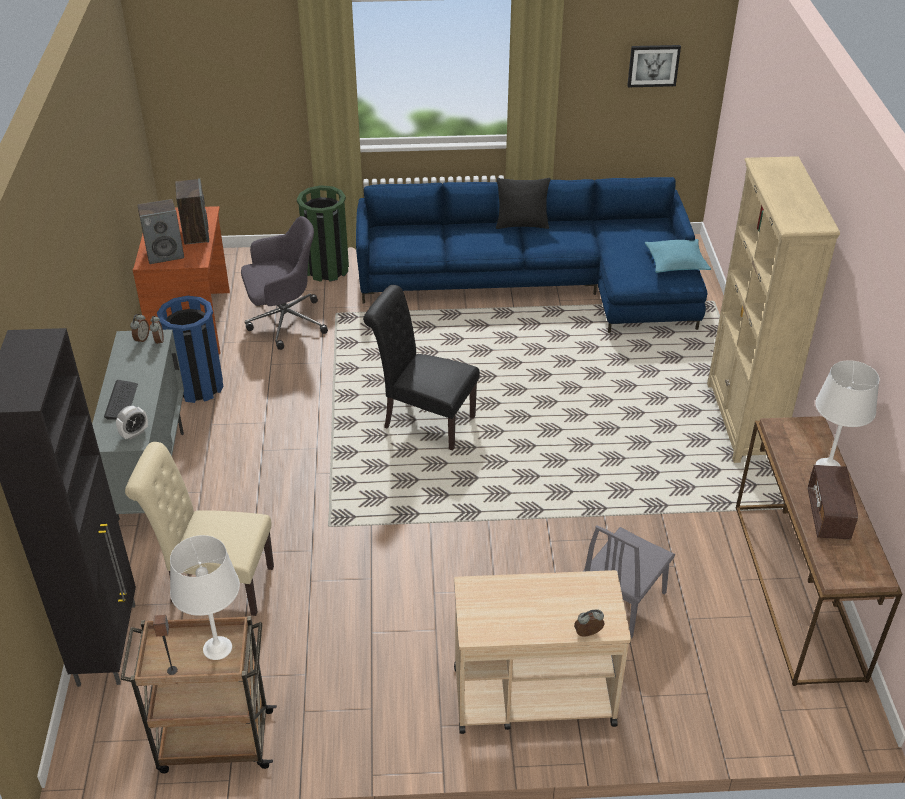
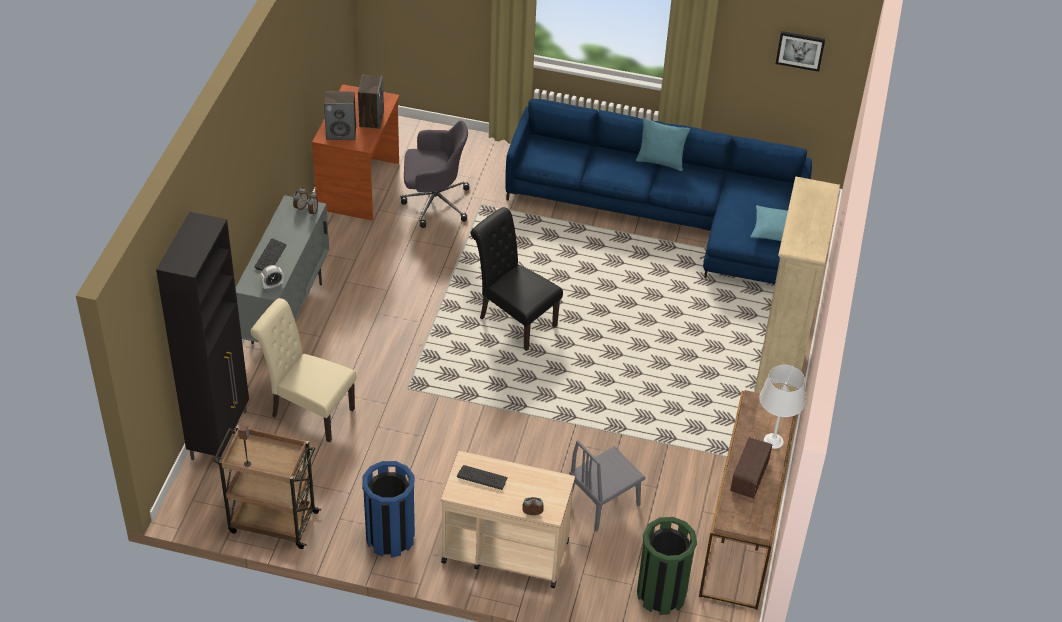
camera: 15 degrees right, 5 degrees up
blue trash can [157,296,223,403] -> blue trash can moved to [362,461,415,558]
white table lamp [170,535,240,660] -> none
green trash can [297,185,349,282] -> green trash can moved to [637,517,697,615]
black pillow [496,178,550,229] -> turquoise pillow [636,118,690,171]
none -> keyboard [457,465,508,490]

